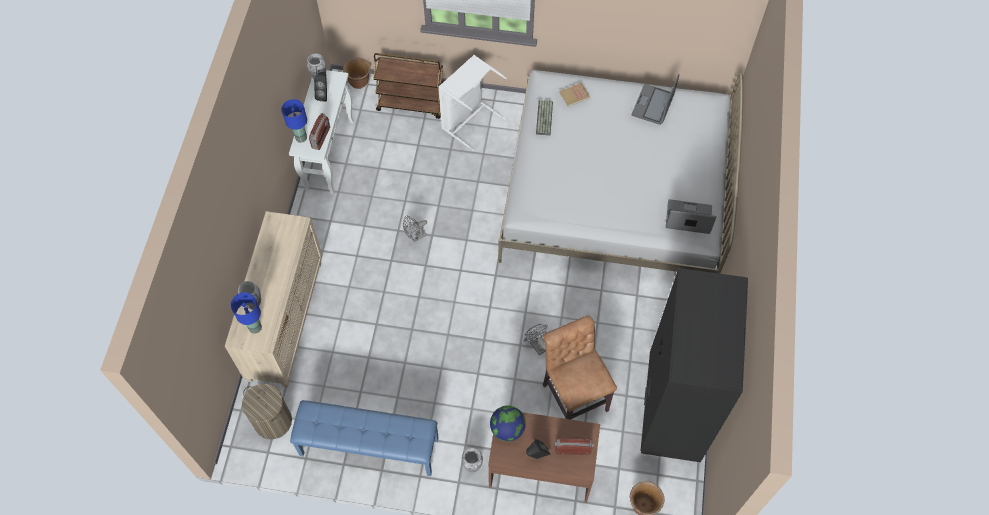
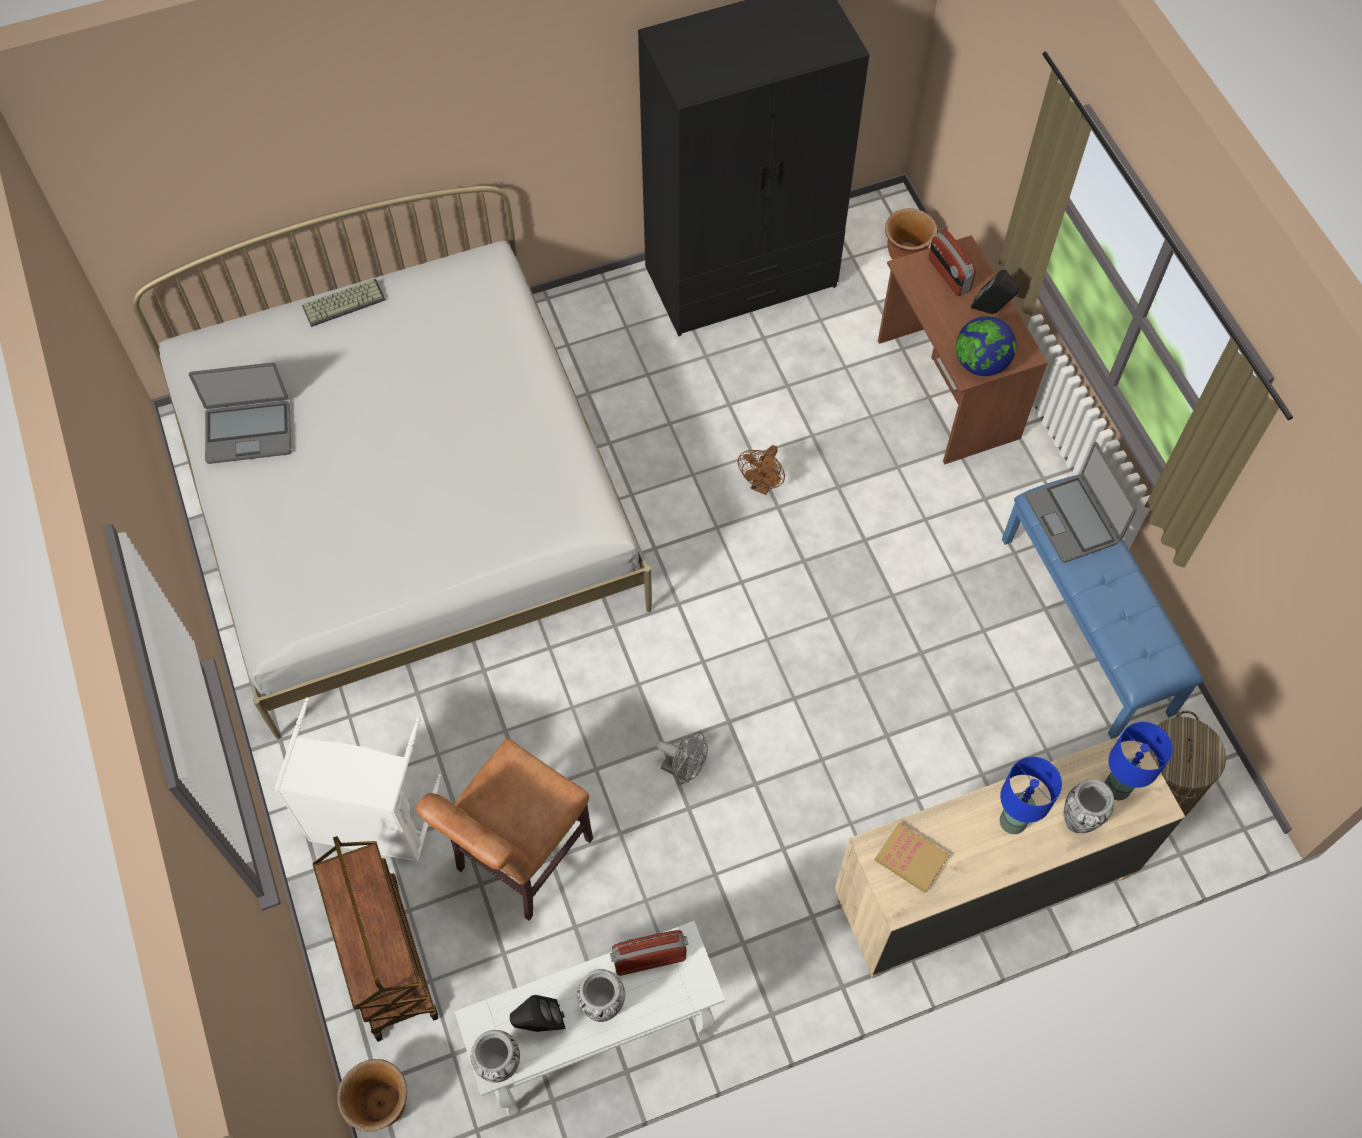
camera: 120 degrees left, 0 degrees up
blue table lamp [282,99,307,143] -> blue table lamp moved to [1000,757,1062,834]
vase [462,448,483,472] -> vase moved to [577,969,625,1022]
grey fan [524,324,548,355] -> brown fan [738,445,785,495]
keyboard [536,100,553,135] -> keyboard moved to [302,279,386,327]
brown chair [543,316,617,420] -> brown chair moved to [416,738,593,921]
book [559,83,590,107] -> book moved to [875,823,949,893]
laptop [666,199,716,234] -> laptop moved to [1025,442,1137,563]

